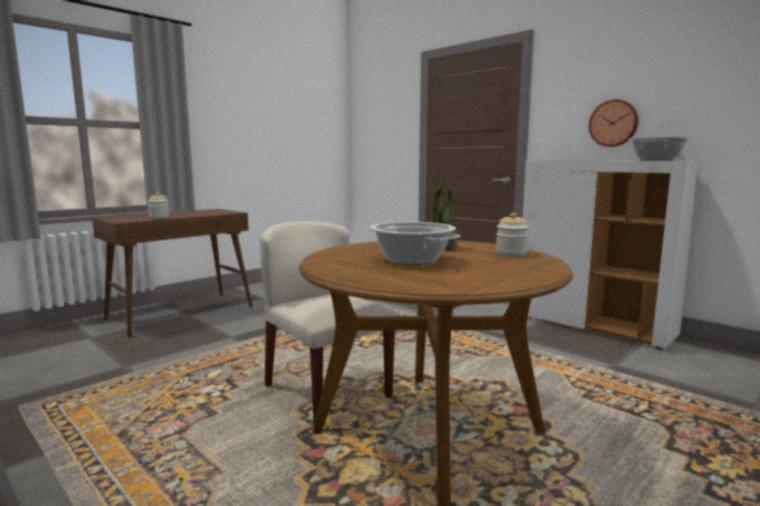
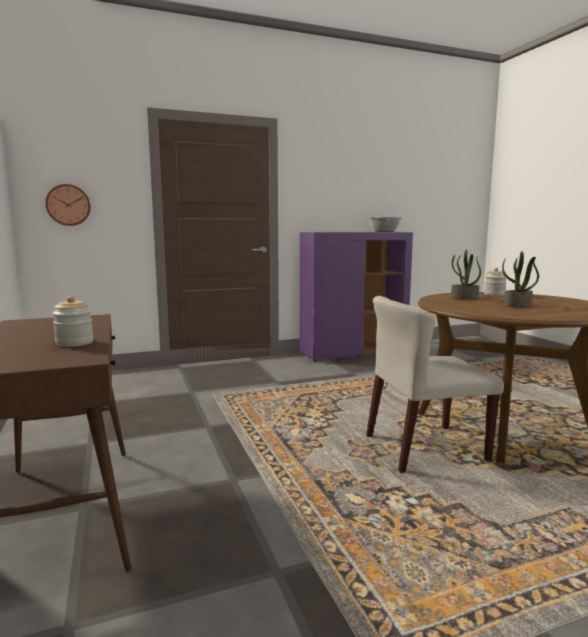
camera: 65 degrees left, 0 degrees up
cooking pot [369,222,461,265] -> potted plant [502,251,539,307]
white cabinet [523,161,698,350] -> purple cabinet [300,232,413,362]
wall clock [589,99,639,147] -> wall clock moved to [45,184,91,226]

